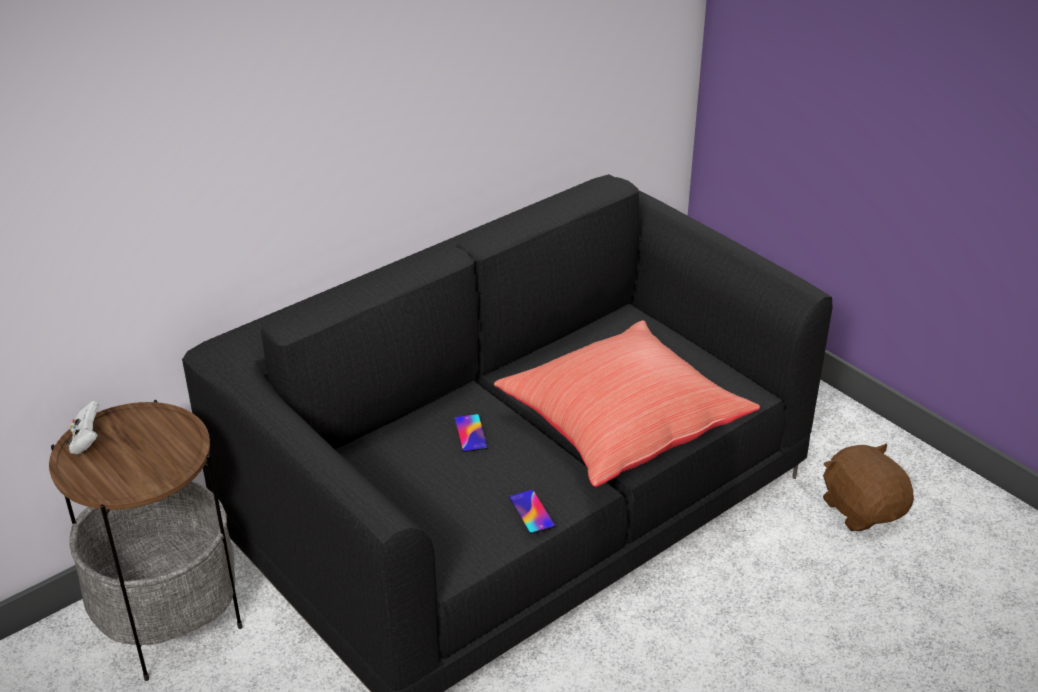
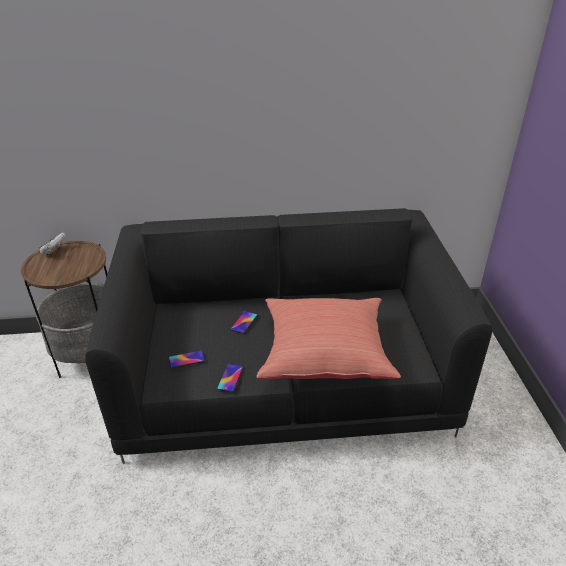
camera: 35 degrees right, 0 degrees up
brown plush toy [823,443,914,531] -> none
none -> phone [169,350,205,368]

